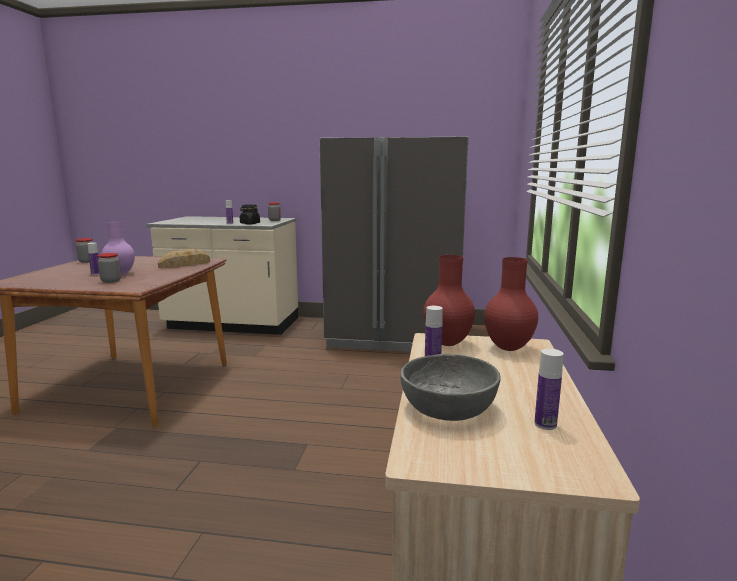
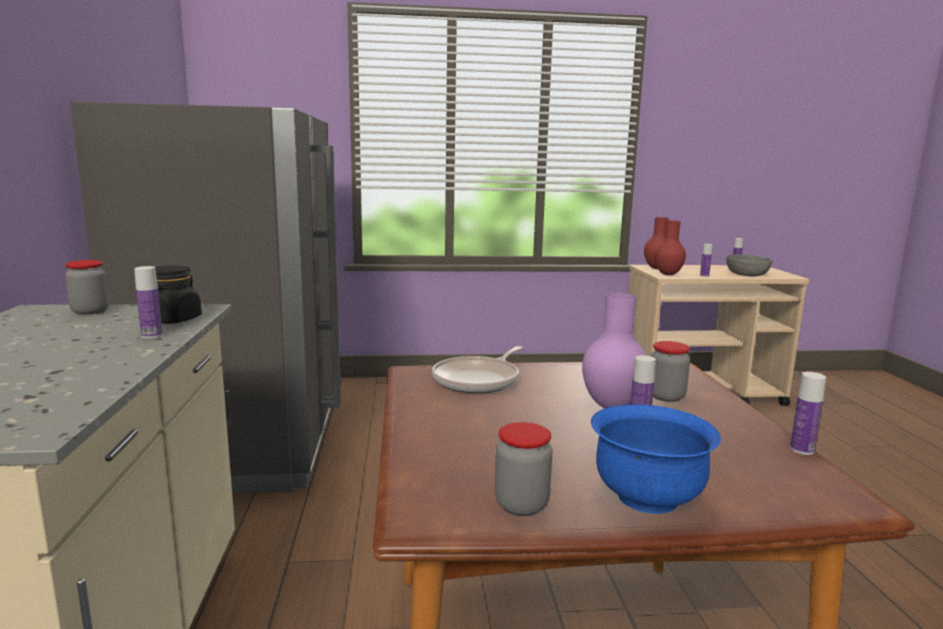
camera: 105 degrees left, 0 degrees up
bread [158,249,210,268] -> frying pan [432,346,523,393]
none -> blue bowl [591,405,721,514]
none -> bottle [790,372,826,455]

